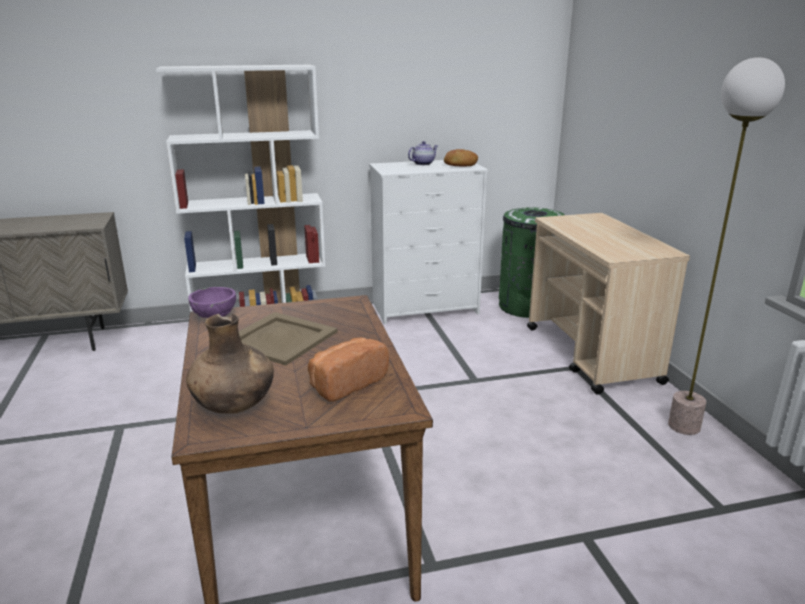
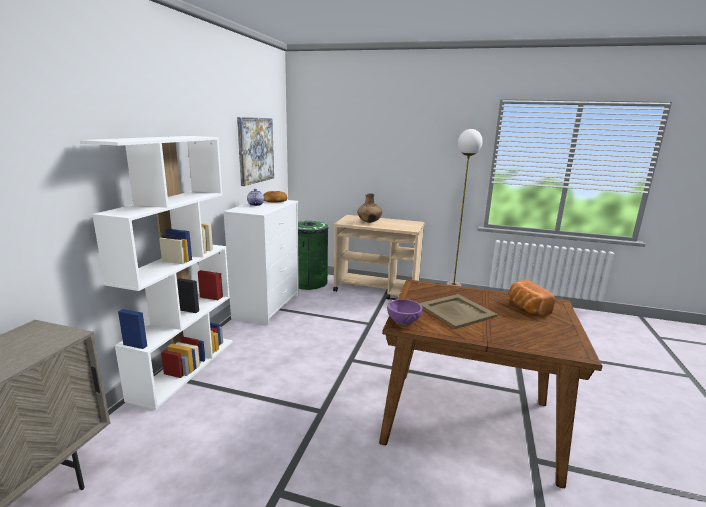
camera: 60 degrees left, 5 degrees down
brown vase [186,314,274,414] -> brown vase moved to [357,193,382,223]
none -> picture [237,117,274,186]

